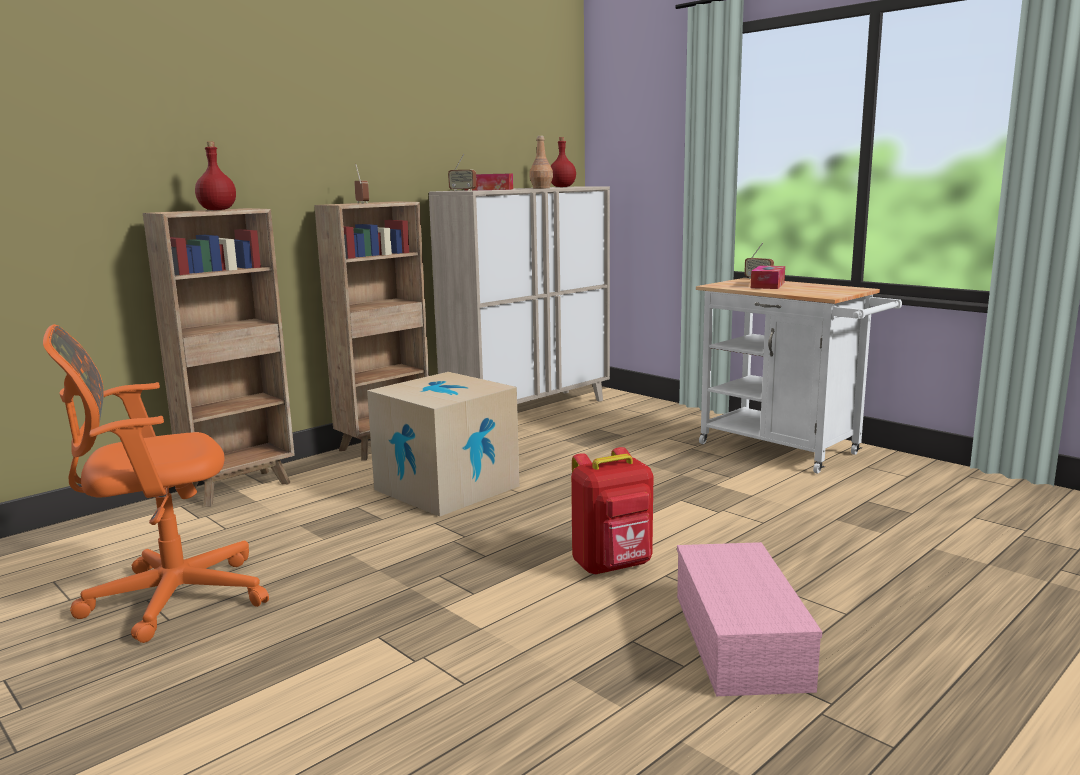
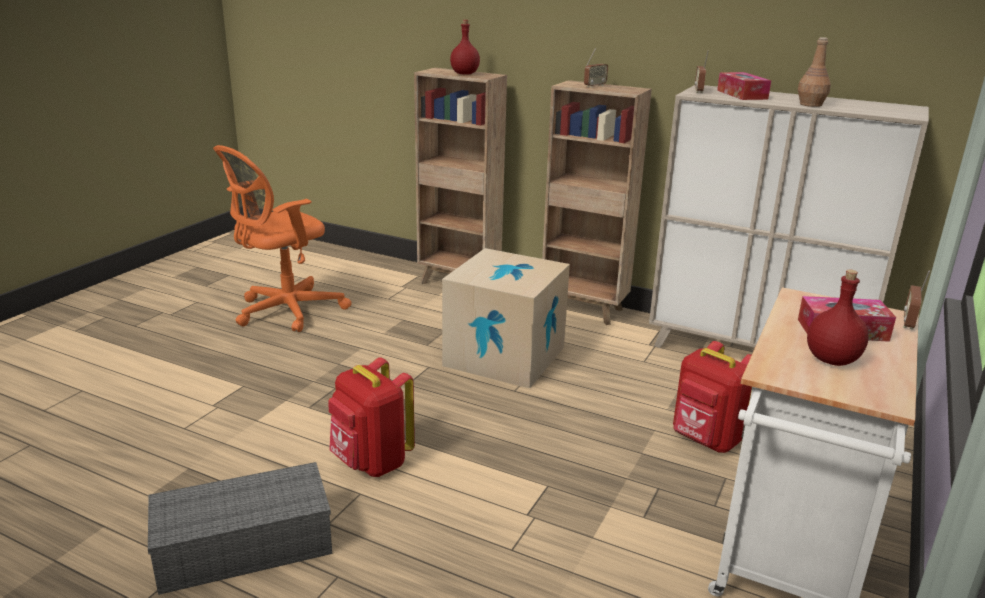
camera: 70 degrees right, 10 degrees up
orange office chair [43,324,269,643] -> orange office chair turned 90 degrees counterclockwise [213,145,352,332]
red bottle [551,137,576,187] -> red bottle moved to [807,270,869,366]
pink storage box [677,542,822,696] -> grey storage box [148,462,332,595]
none -> red backpack [673,341,752,453]

